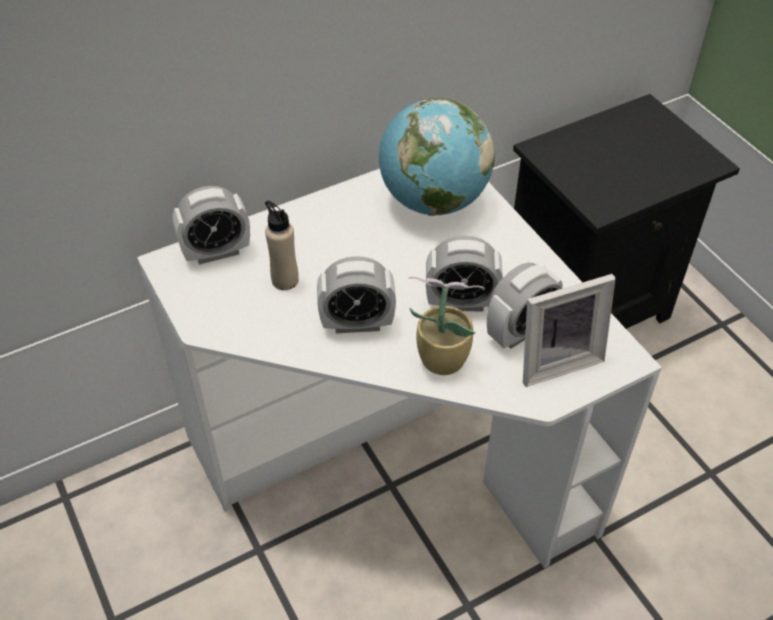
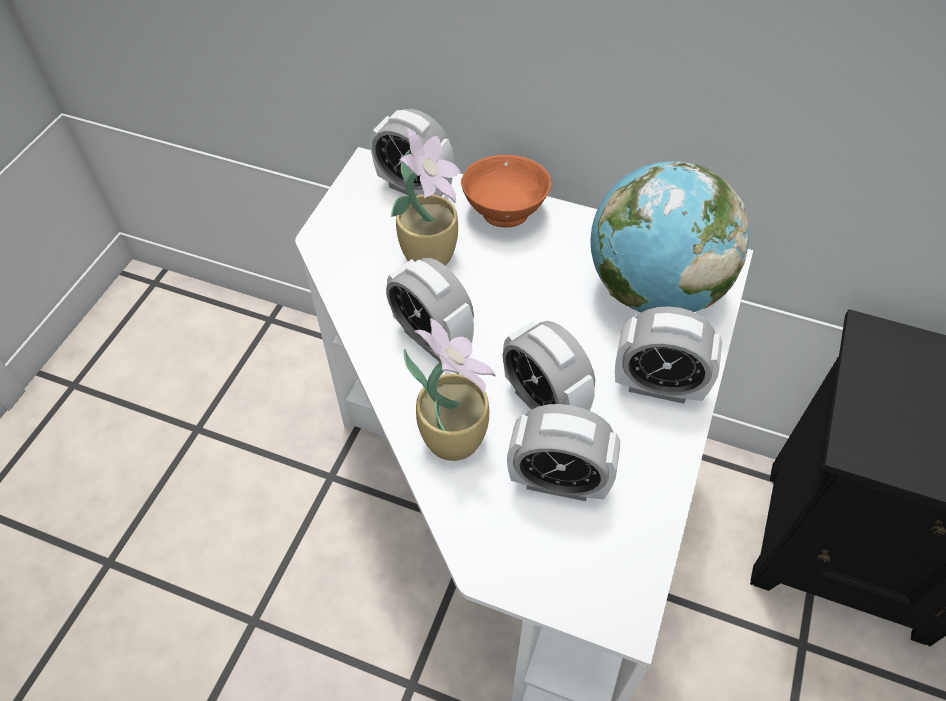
camera: 50 degrees right, 5 degrees up
beige bottle [265,201,299,290] -> potted plant [391,128,461,265]
picture frame [523,274,616,387] -> none
none -> orange bowl [461,155,551,228]
none -> alarm clock [615,306,722,404]

